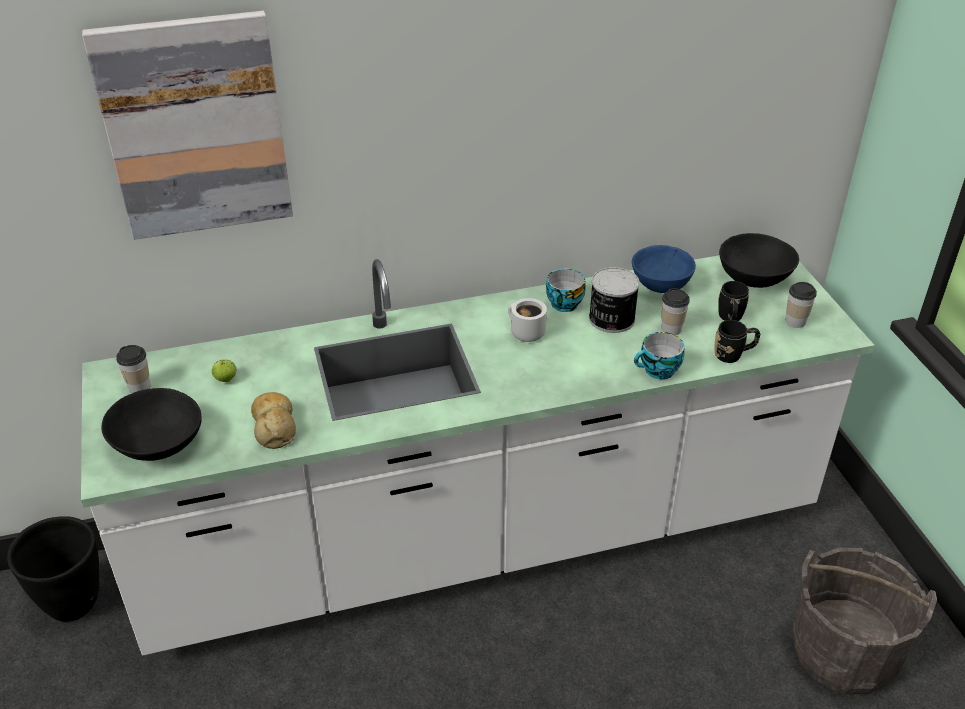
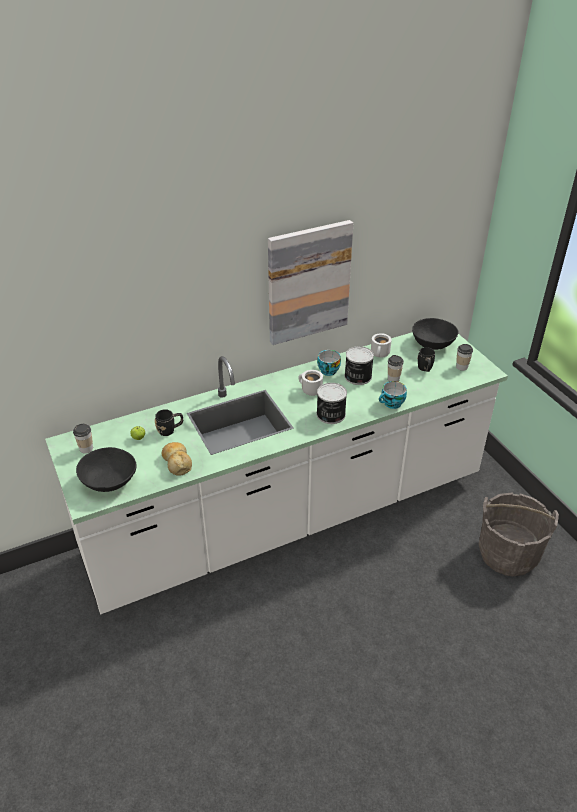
camera: 10 degrees left, 0 degrees up
black planter [7,516,99,622] -> none
picture [82,11,293,240] -> picture moved to [268,220,353,345]
blue bowl [632,245,696,293] -> white mug [371,333,392,358]
black mug [714,320,760,363] -> black mug moved to [155,409,183,436]
none -> can [317,383,347,424]

